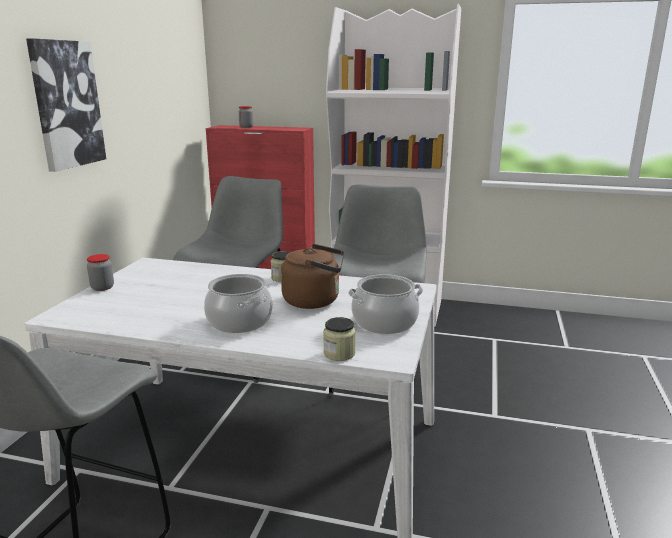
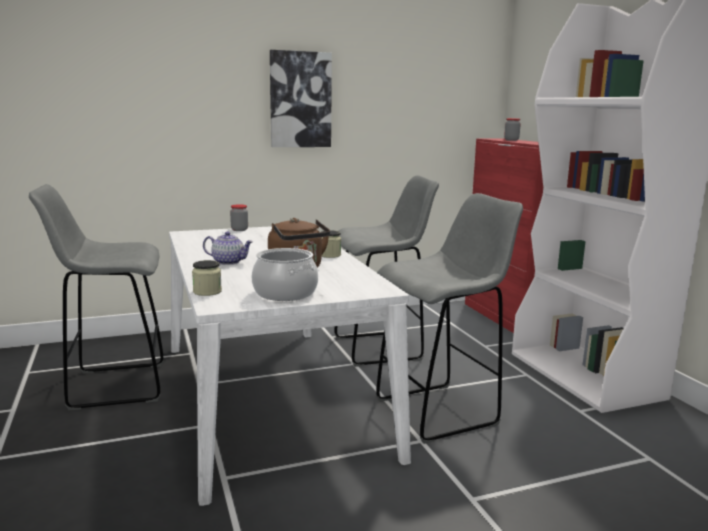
camera: 55 degrees right, 5 degrees down
cooking pot [204,274,273,333] -> teapot [203,232,253,265]

